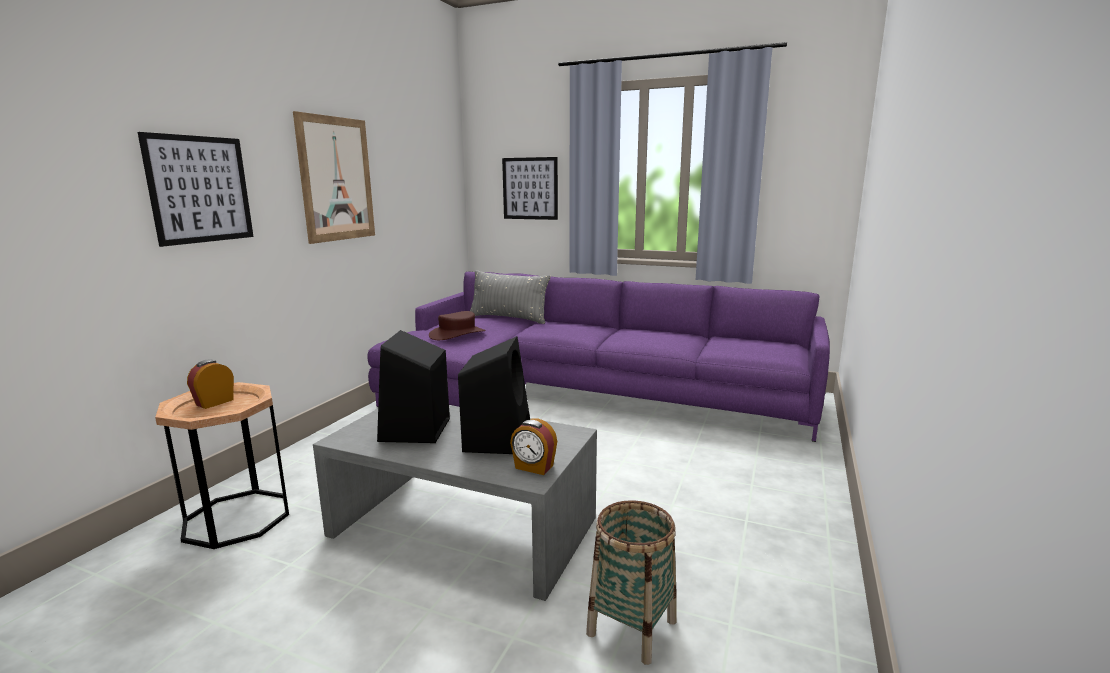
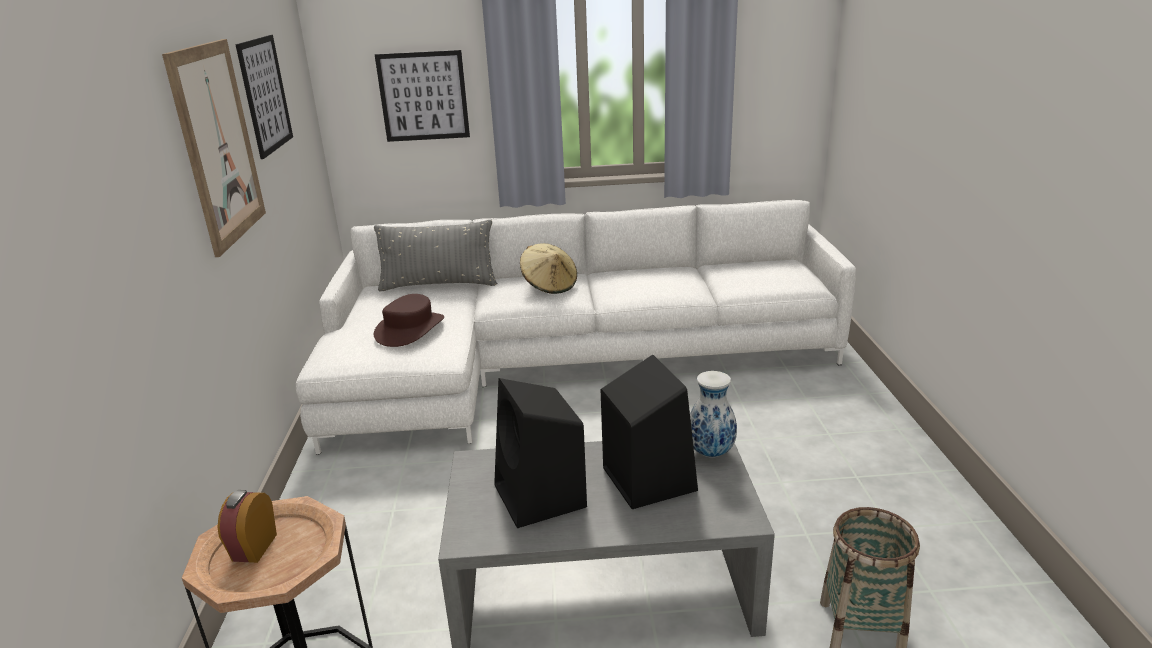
camera: 25 degrees left, 10 degrees up
picture [138,132,254,247] -> picture moved to [235,35,293,159]
purple sofa [367,272,830,442] -> white sofa [296,200,856,455]
alarm clock [510,418,557,475] -> none
none -> beige hat [520,243,577,294]
none -> vase [690,371,737,458]

